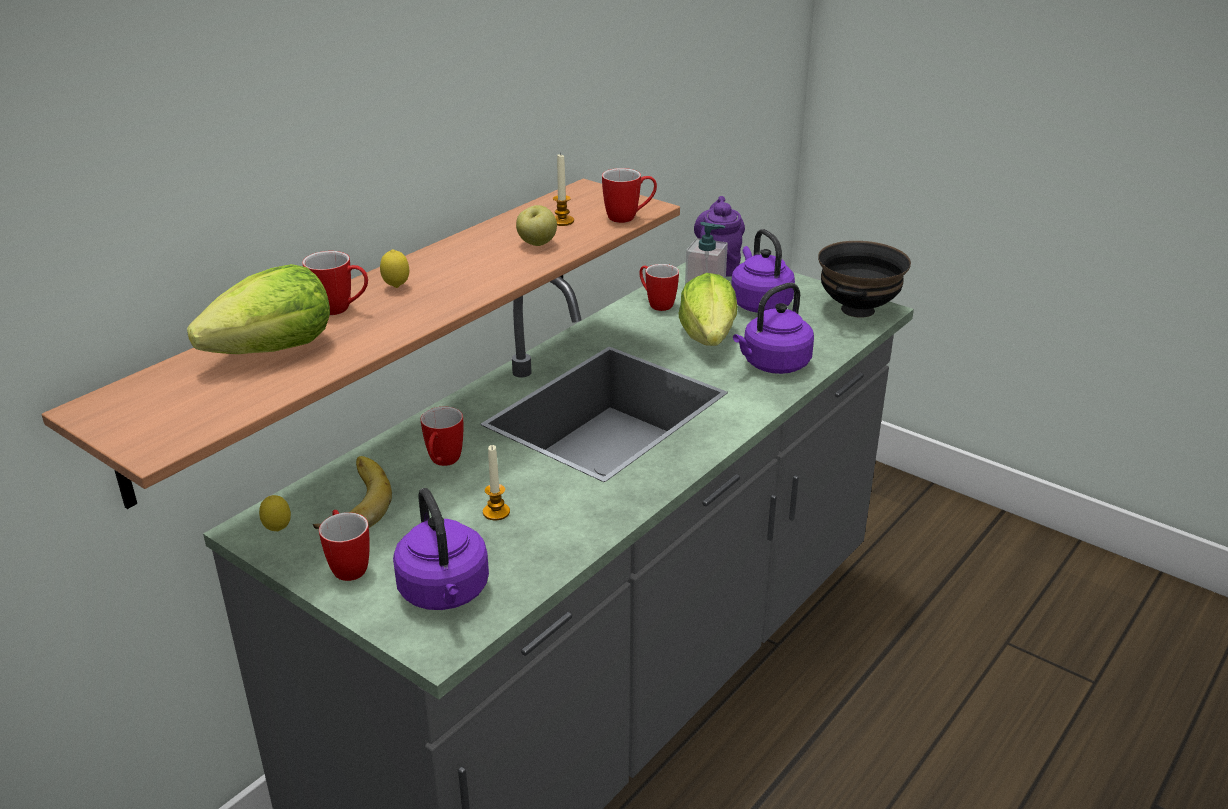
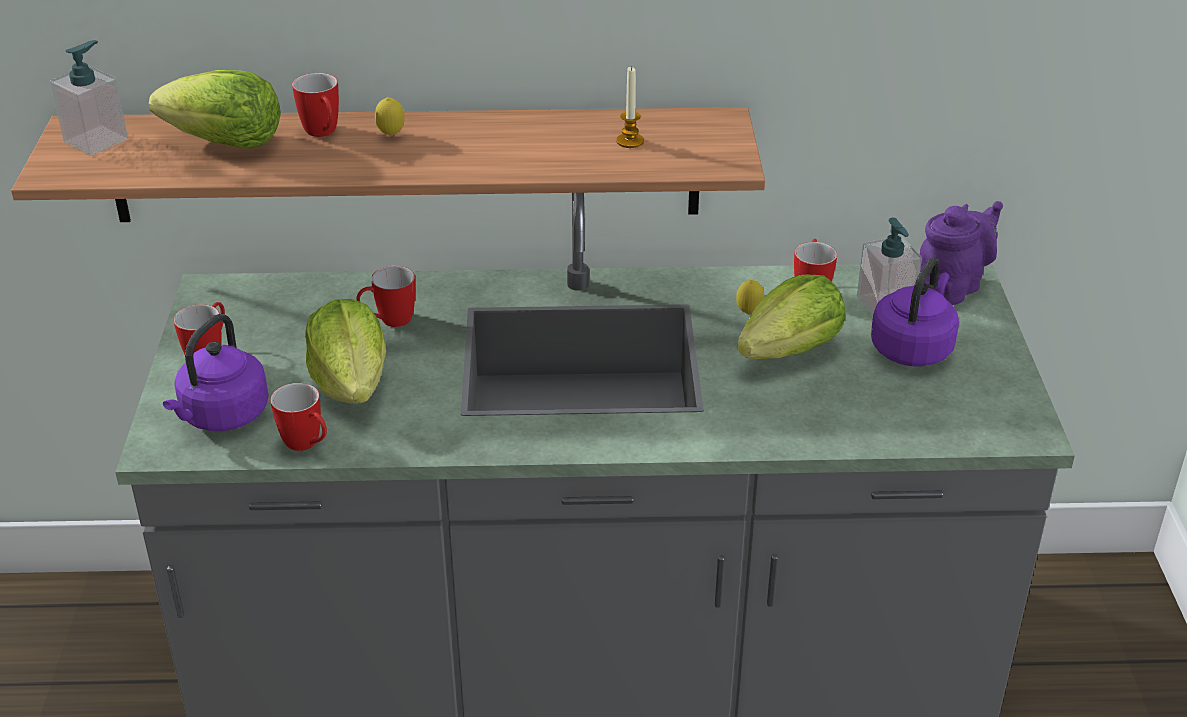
camera: 50 degrees right, 5 degrees up
lemon [259,495,291,531] -> lemon moved to [736,280,765,315]
banana [313,456,392,529] -> none
candle [483,445,510,520] -> lettuce [305,299,386,404]
apple [516,205,557,246] -> none
mug [602,168,657,223] -> mug moved to [270,383,327,451]
purple kettle [733,283,814,374] -> none
black bowl [818,241,911,318] -> none
none -> soap dispenser [50,40,128,156]

